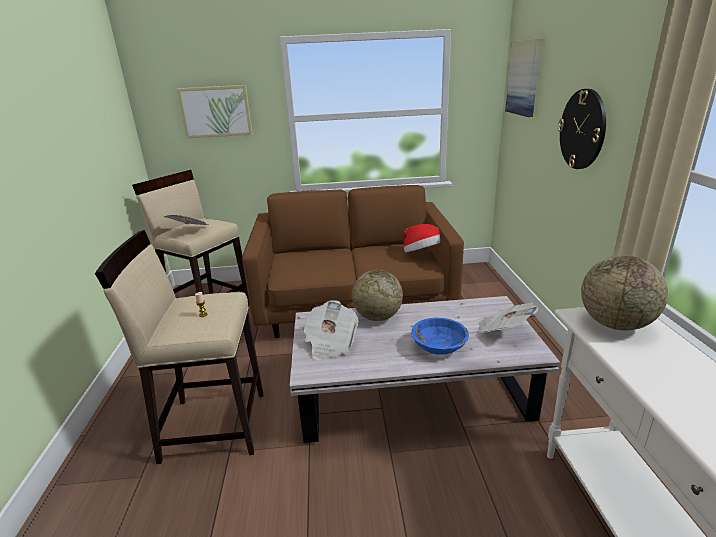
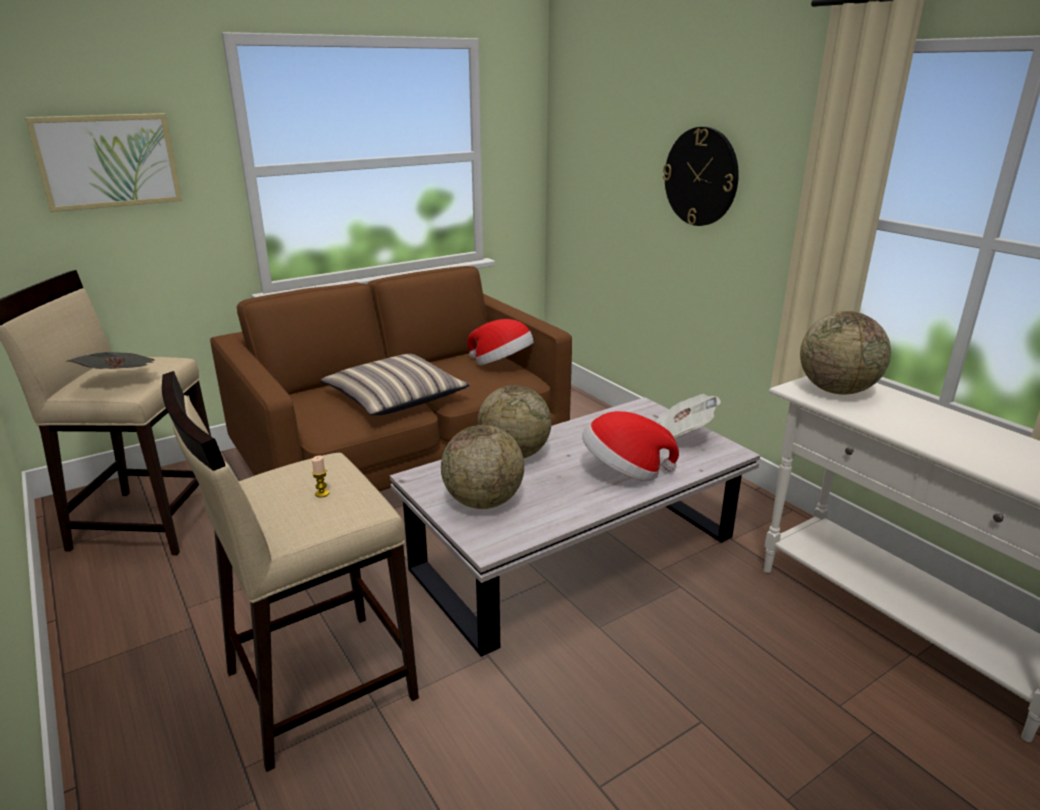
camera: 30 degrees left, 0 degrees up
newspaper [303,300,359,360] -> globe [441,425,524,509]
blue bowl [411,318,469,355] -> hat [582,411,679,481]
picture [505,38,542,117] -> none
none -> pillow [321,354,470,415]

